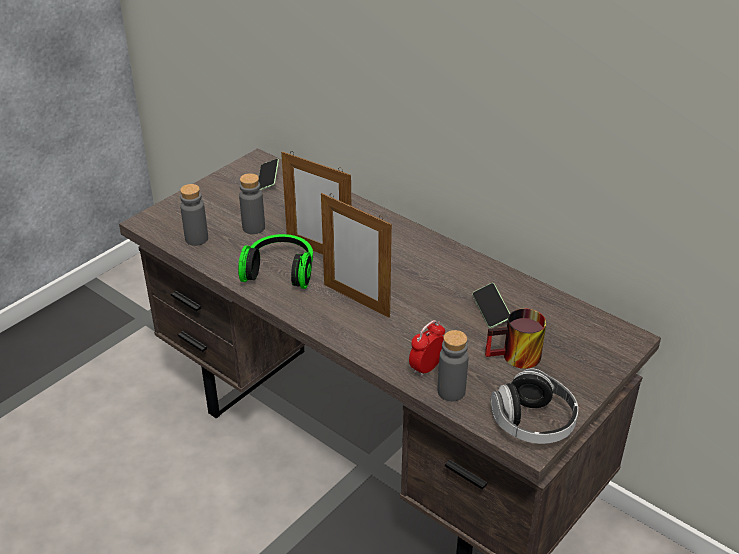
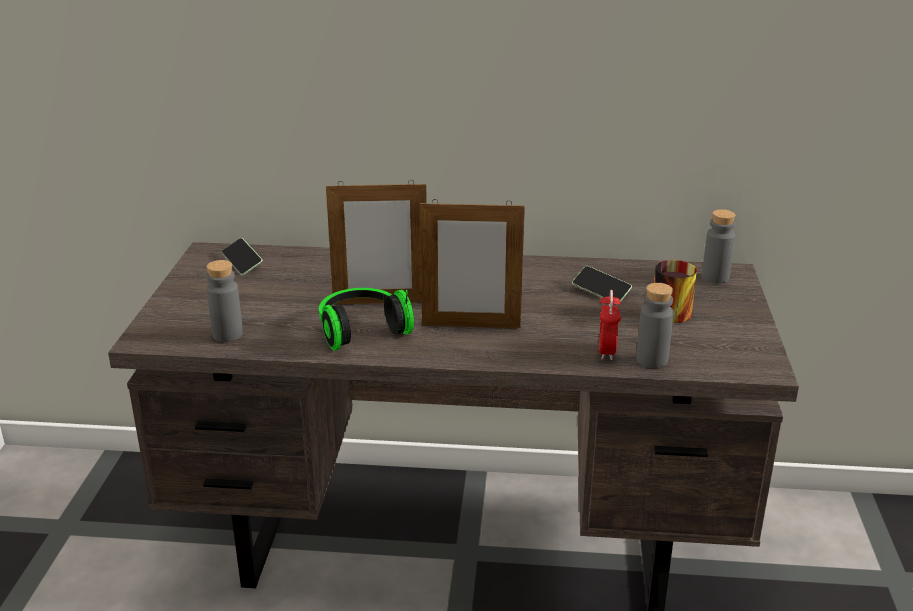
camera: 35 degrees left, 10 degrees down
grey bottle [239,173,265,234] -> grey bottle moved to [702,209,735,284]
headphones [491,369,578,444] -> none

